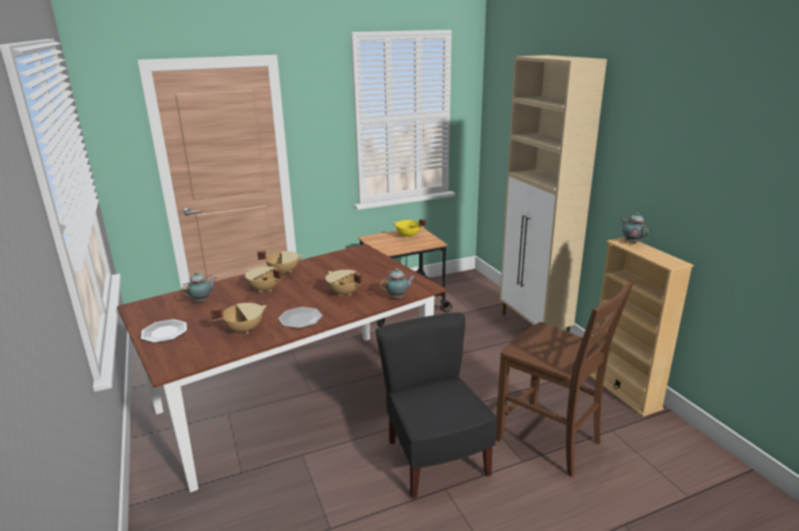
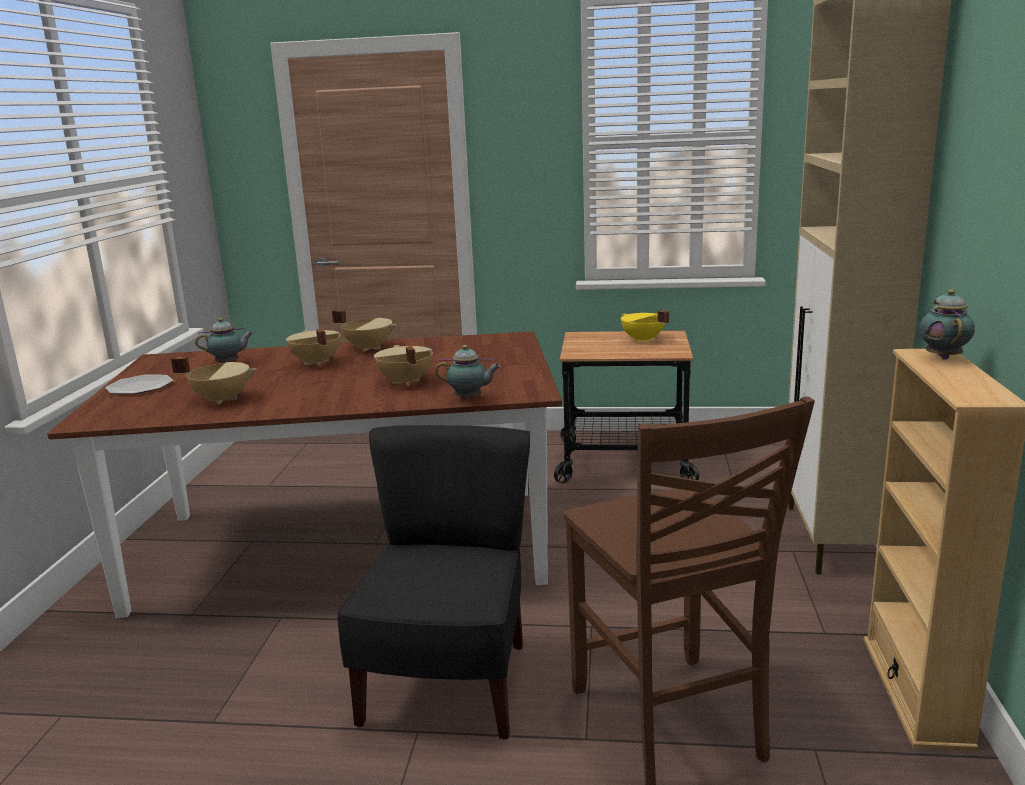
camera: 30 degrees right, 5 degrees down
plate [278,307,323,328] -> none

